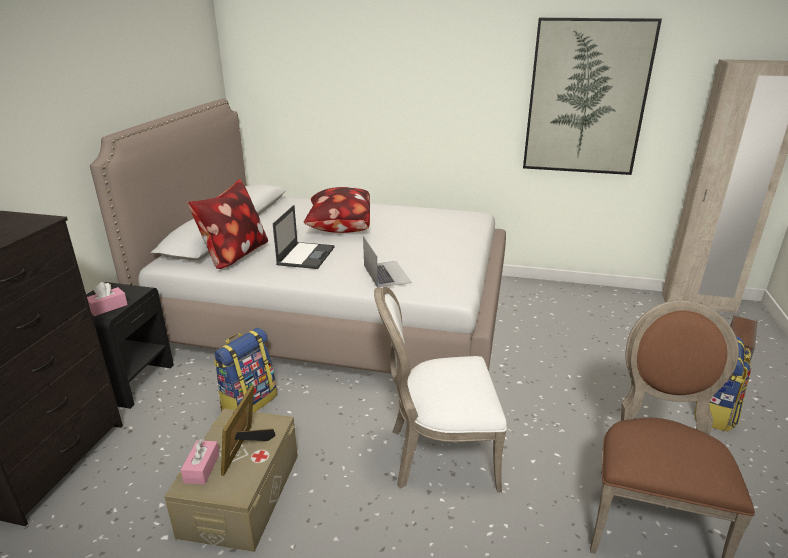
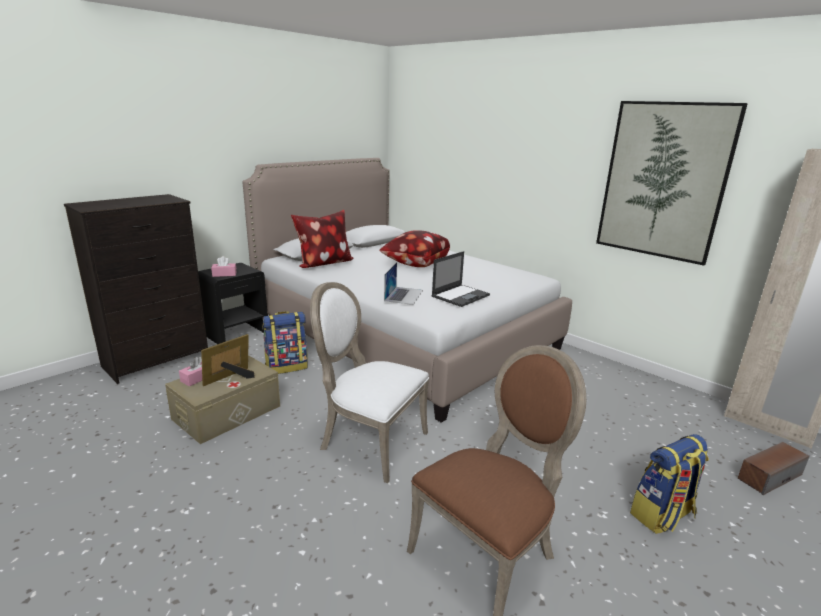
camera: 30 degrees right, 5 degrees down
laptop [273,205,334,269] -> laptop moved to [432,251,490,307]

